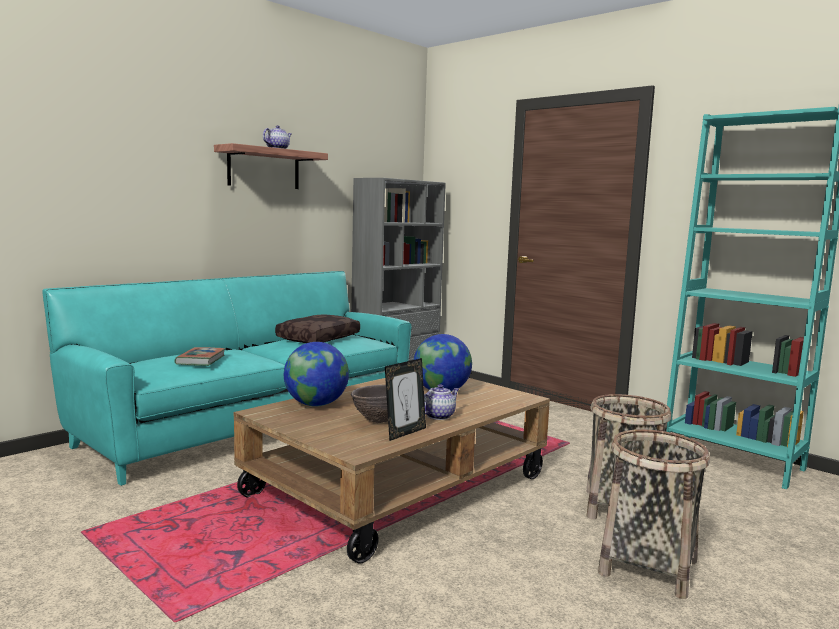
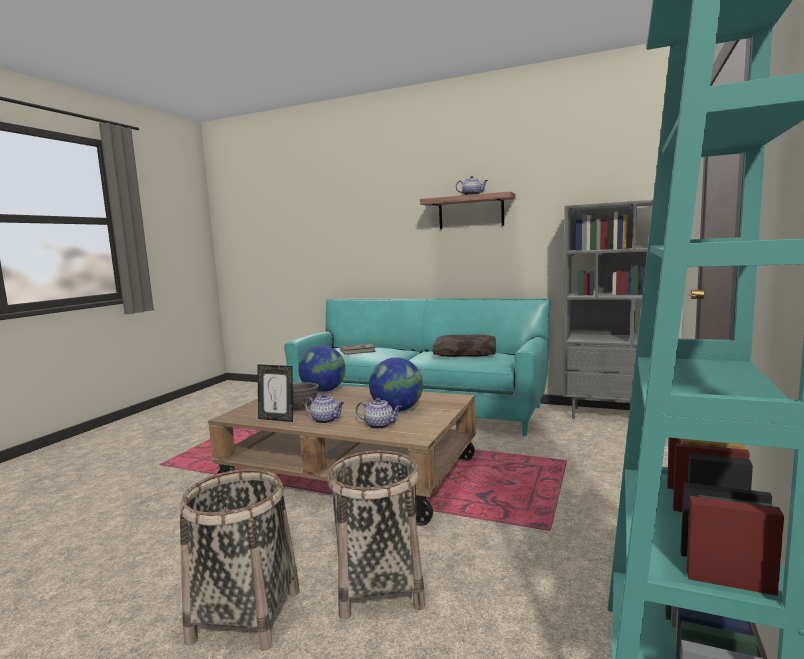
camera: 70 degrees right, 0 degrees up
none -> teapot [356,398,402,429]

